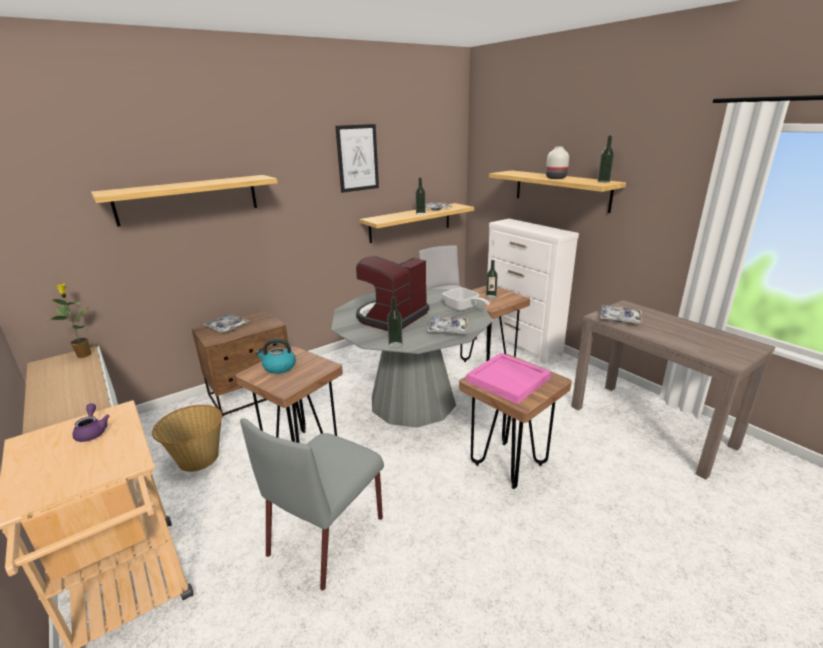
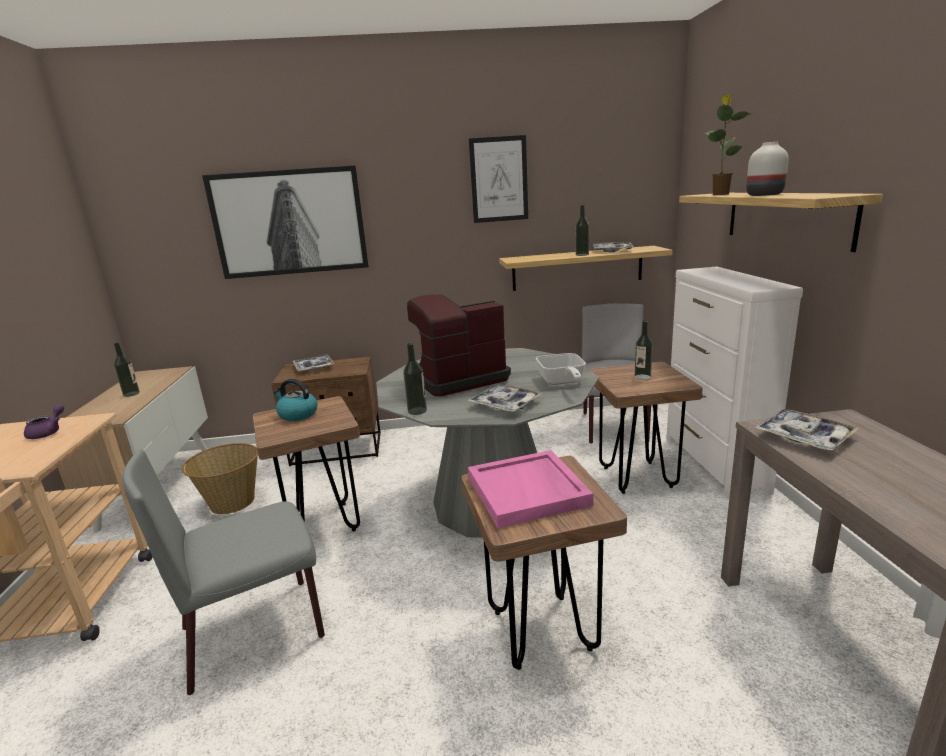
camera: 30 degrees right, 5 degrees down
potted plant [47,284,91,358] -> potted plant moved to [706,94,751,195]
shelf [91,175,278,227] -> picture [202,165,369,279]
bottle [598,135,614,183] -> bottle moved to [114,342,140,397]

